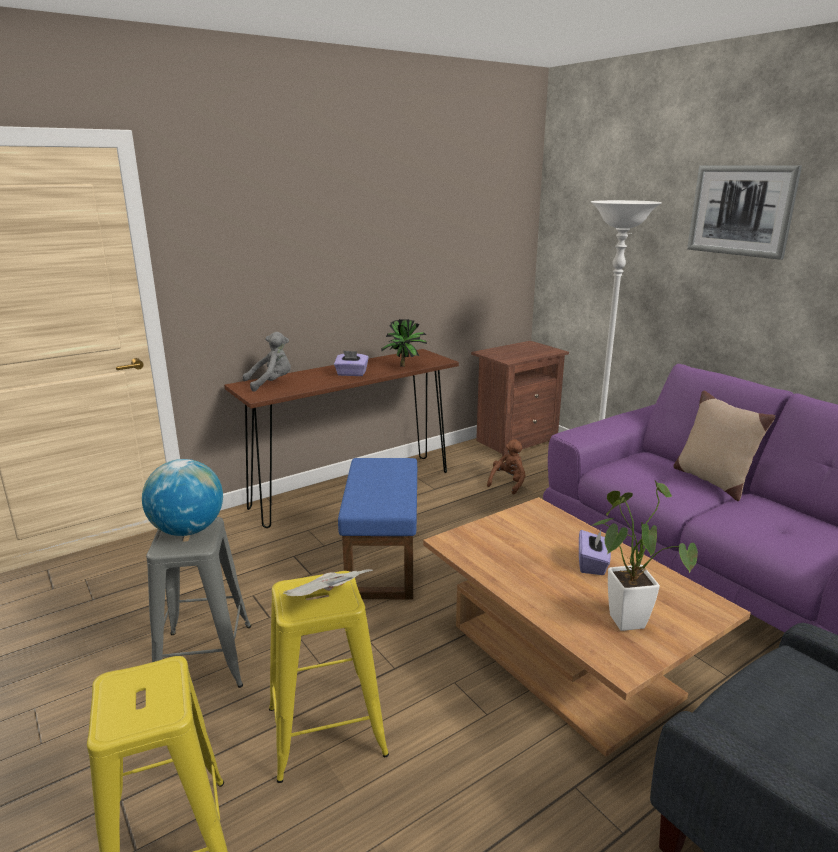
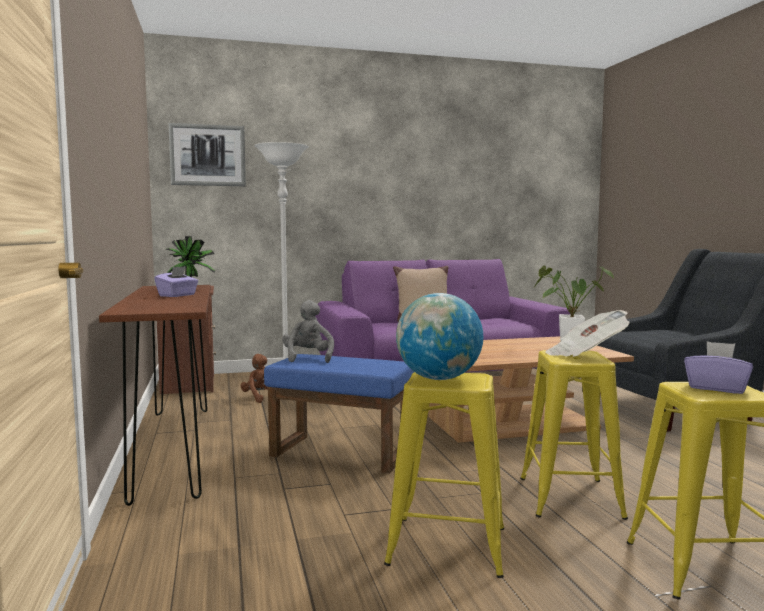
camera: 70 degrees left, 15 degrees down
grey stool [146,517,251,688] -> yellow stool [384,372,504,578]
grey plush toy [243,332,291,392] -> grey plush toy moved to [282,300,334,363]
purple tissue box [579,530,611,575] -> purple tissue box moved to [684,341,753,394]
picture [687,166,802,260] -> picture moved to [169,123,246,186]

